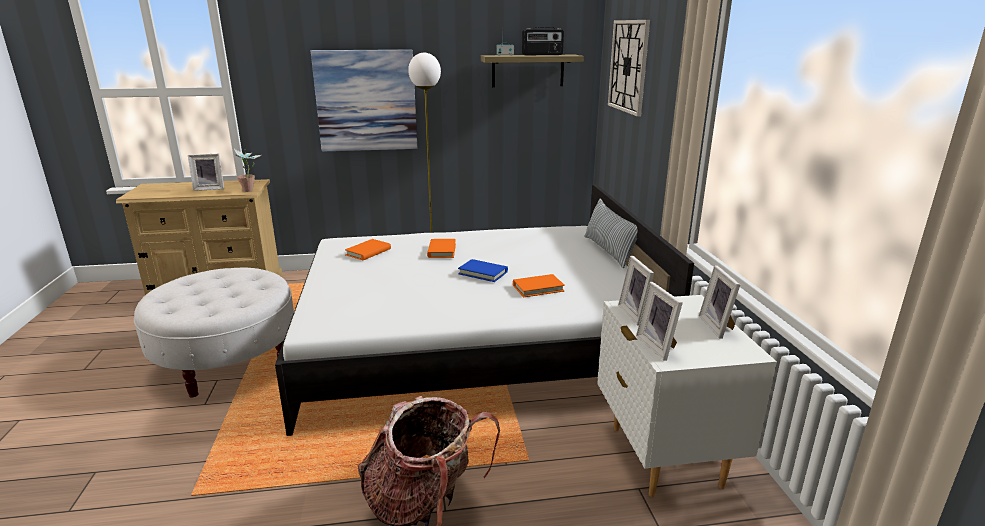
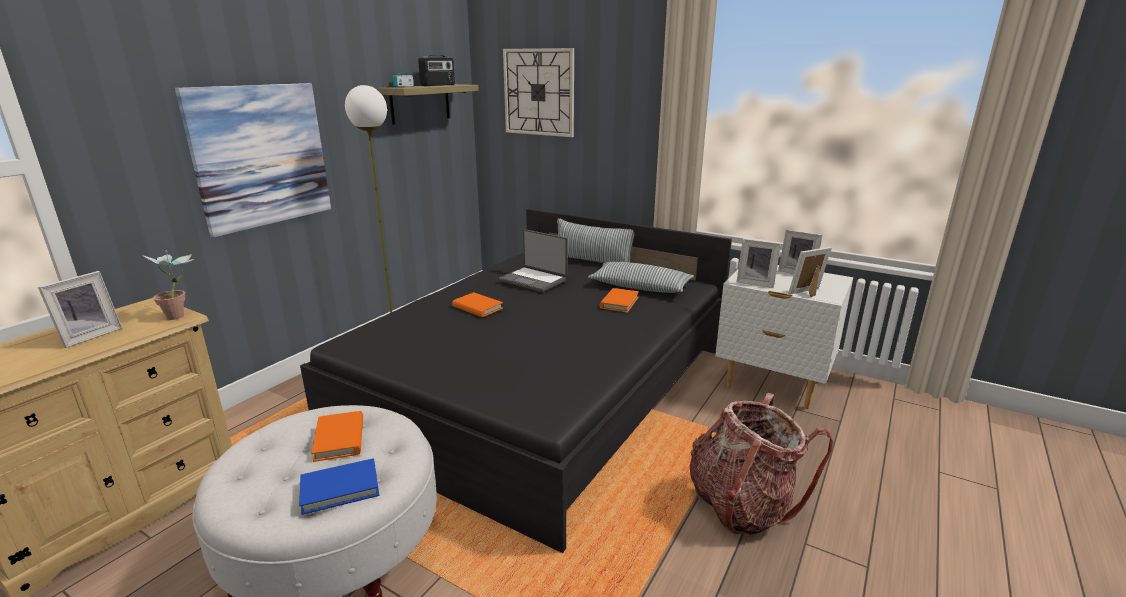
camera: 50 degrees left, 0 degrees up
white bed [275,184,694,436] -> black bed [300,208,732,553]
orange book [345,239,391,260] -> orange book moved to [311,411,363,462]
blue book [458,259,508,282] -> blue book moved to [299,458,379,515]
picture frame [636,282,683,361] -> picture frame turned 135 degrees clockwise [789,247,832,297]
none -> laptop [499,229,568,292]
none -> pillow [588,261,694,293]

